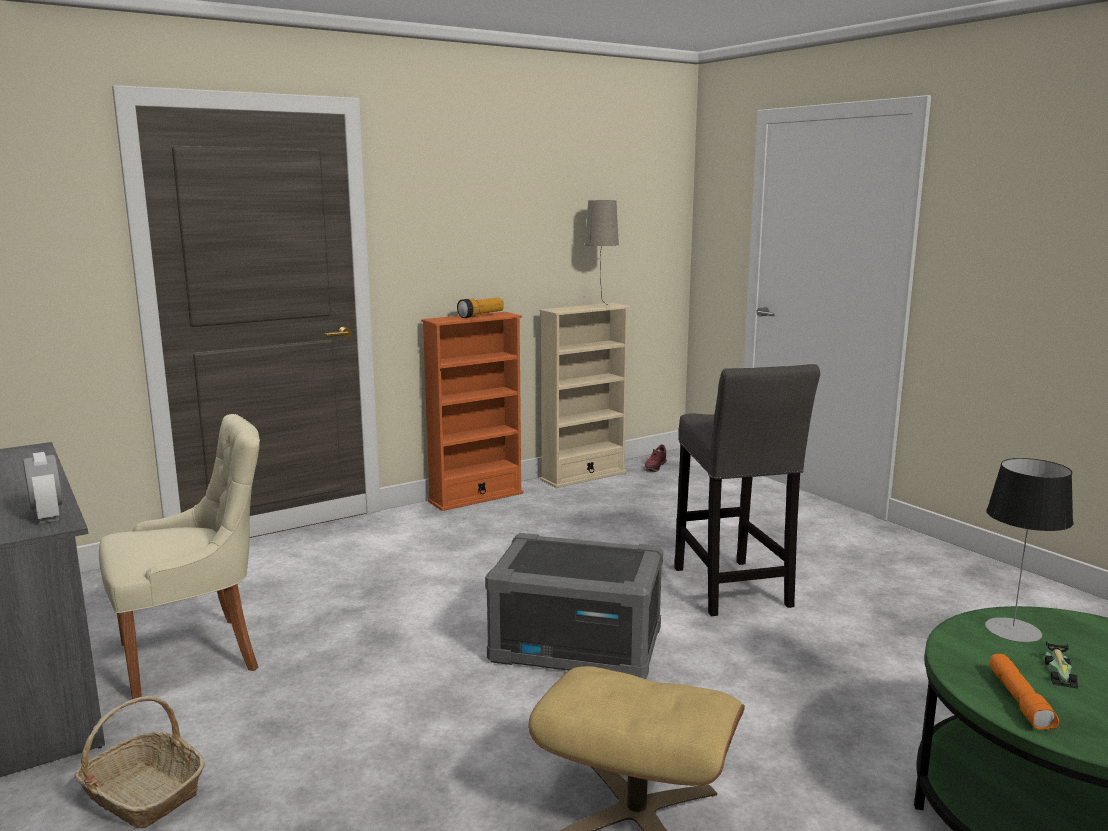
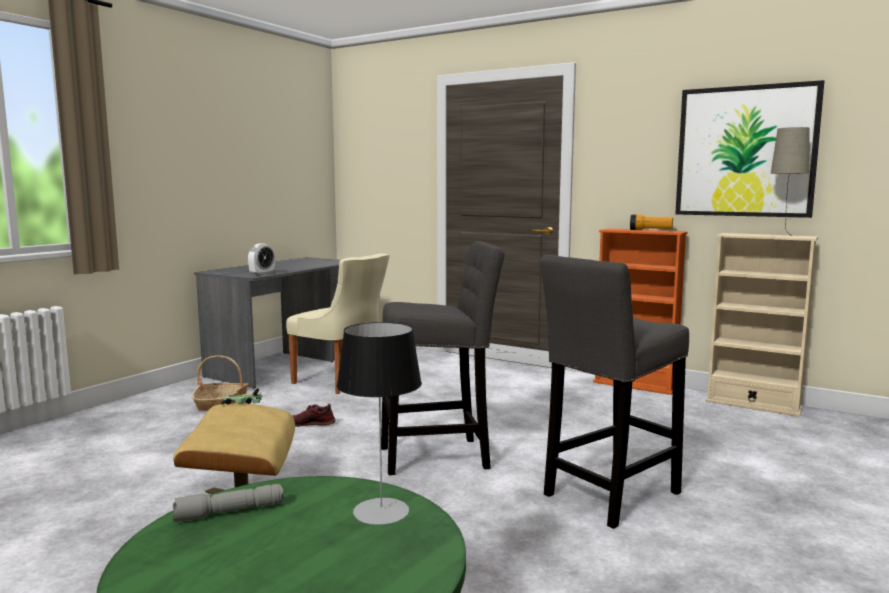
camera: 65 degrees right, 5 degrees down
grey storage box [485,533,663,679] -> grey stool [381,241,505,475]
shoe [643,444,667,472] -> shoe moved to [292,404,336,427]
orange flashlight [990,654,1059,730] -> grey flashlight [173,484,284,522]
toy car [1044,641,1079,689] -> toy car moved to [221,389,263,405]
none -> picture [675,80,824,218]

